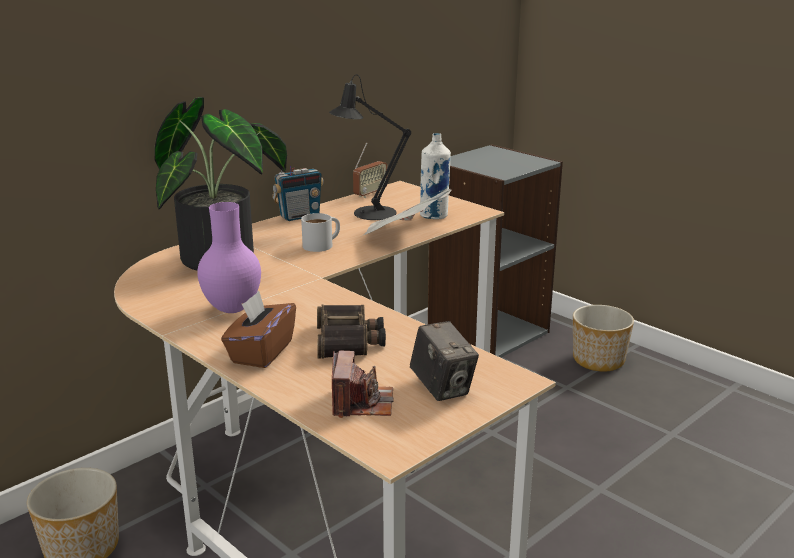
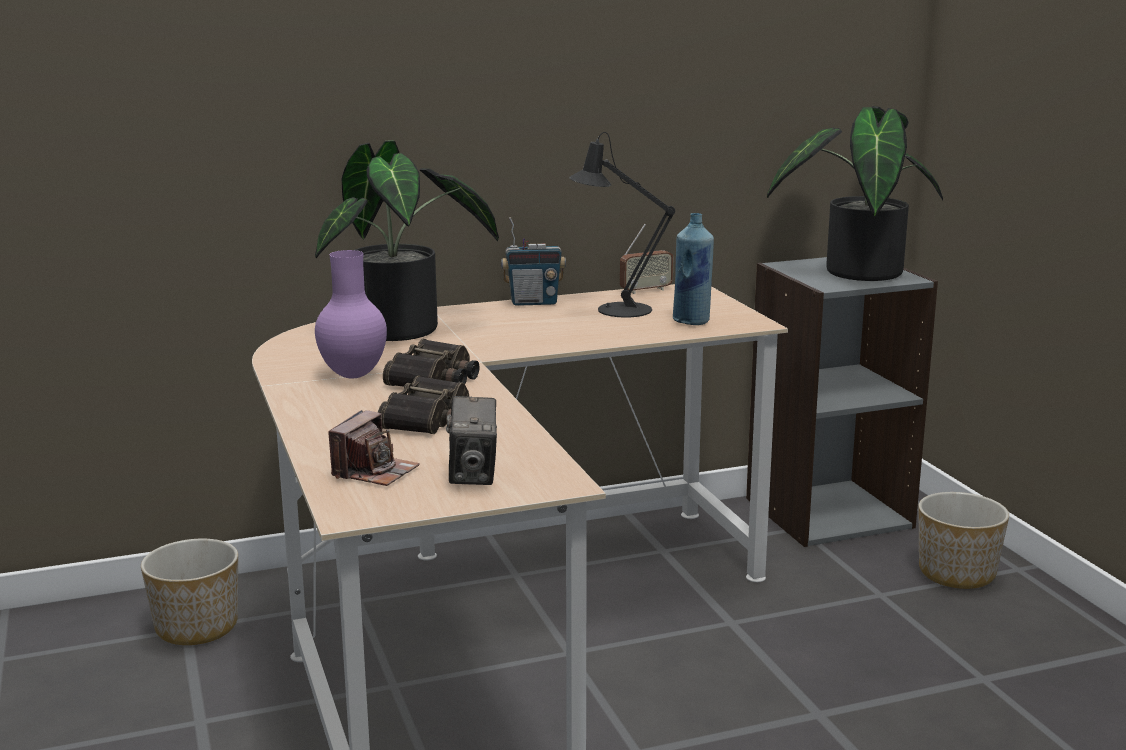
camera: 25 degrees right, 5 degrees down
brown tissue box [221,291,296,368] -> none
white mug [301,213,340,252] -> none
newspaper [363,188,452,235] -> none
white bottle [420,133,451,219] -> blue bottle [673,213,714,325]
none -> binoculars [383,339,479,387]
none -> potted plant [767,106,943,281]

